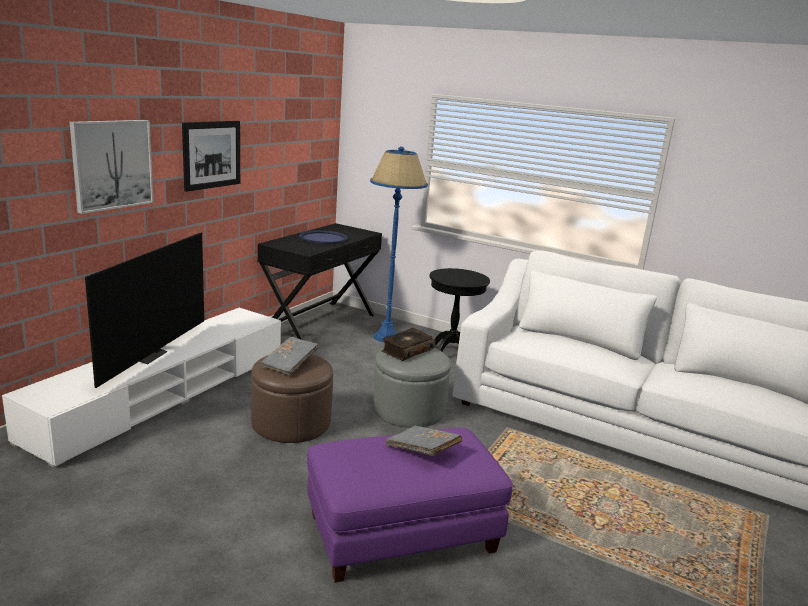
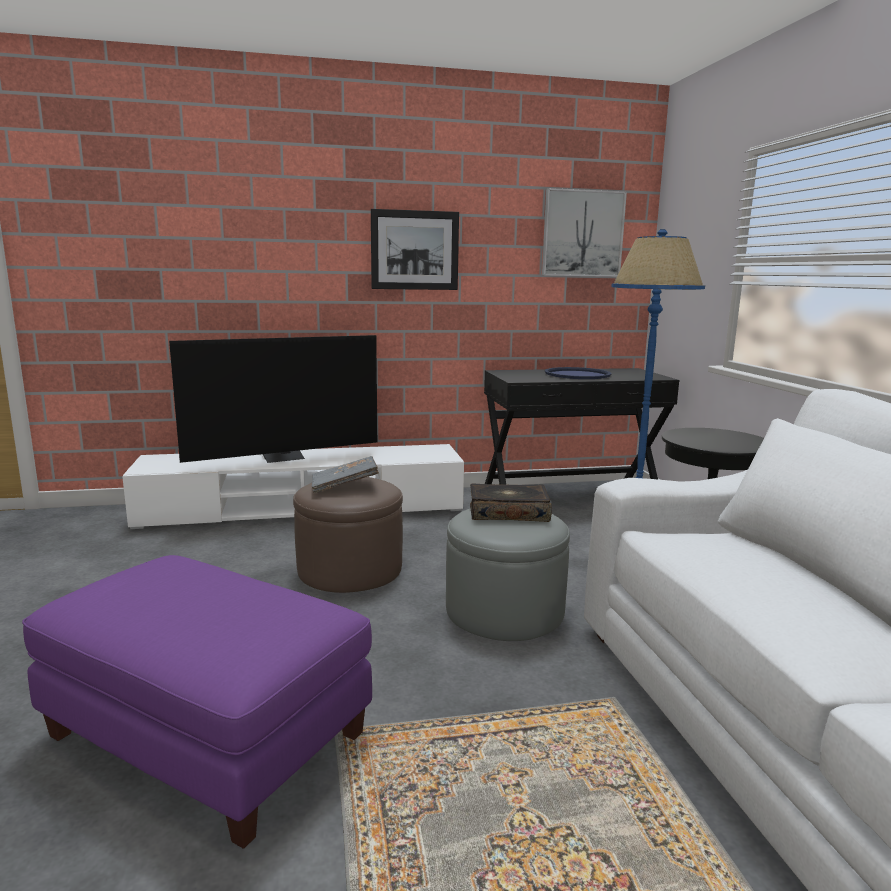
camera: 50 degrees right, 5 degrees down
picture [69,120,154,214] -> picture moved to [542,188,627,277]
grey book [385,426,462,456] -> none

